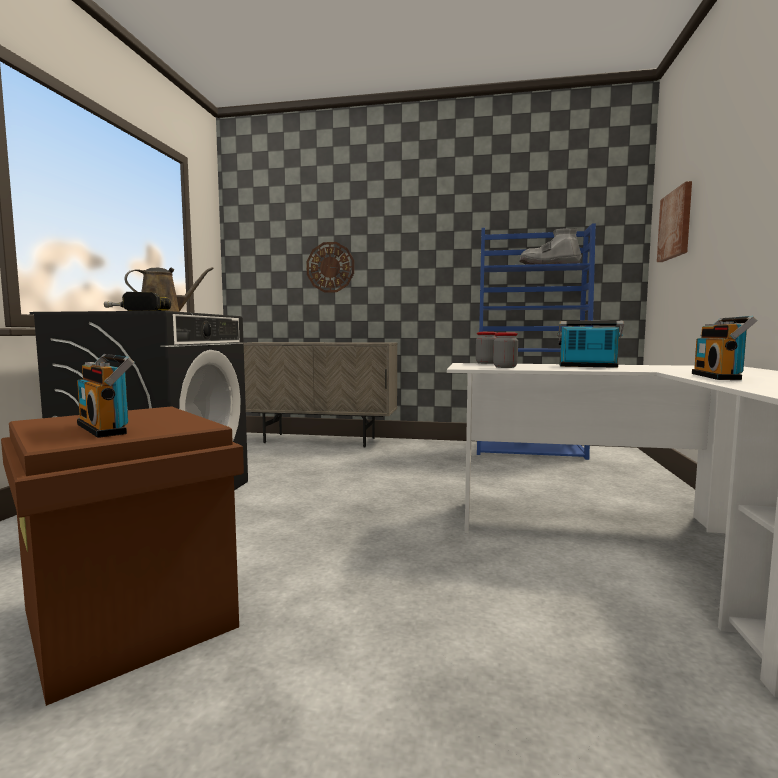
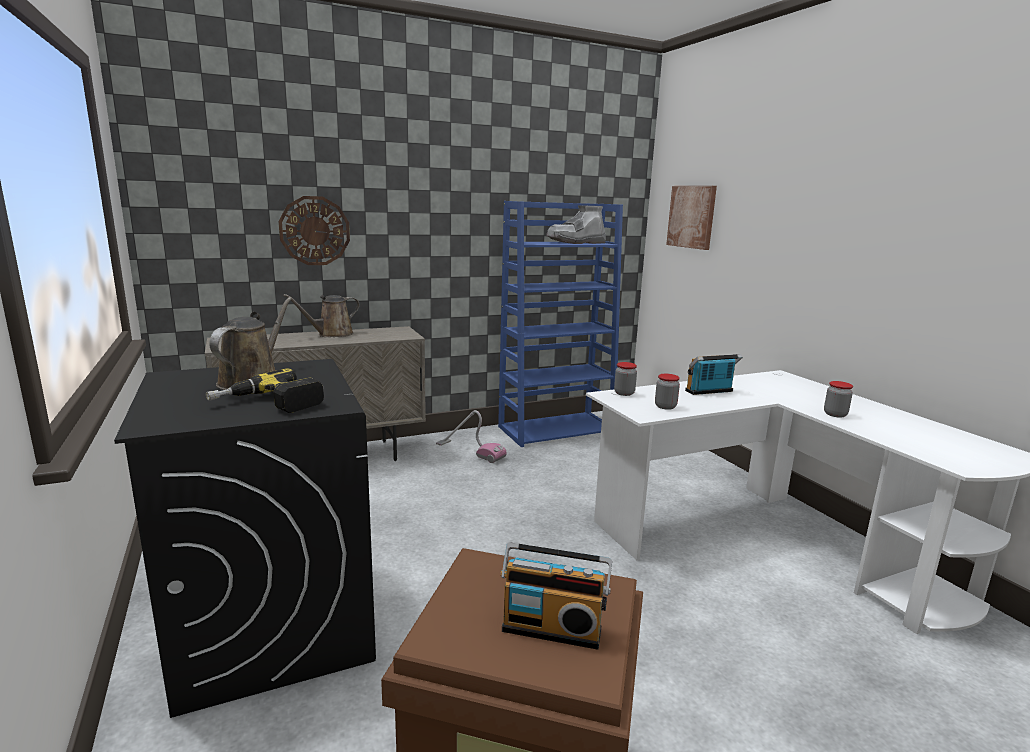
camera: 35 degrees left, 10 degrees up
radio [692,316,758,380] -> jar [824,381,853,418]
none -> brown watering can [284,294,360,337]
none -> vacuum cleaner [436,410,507,463]

